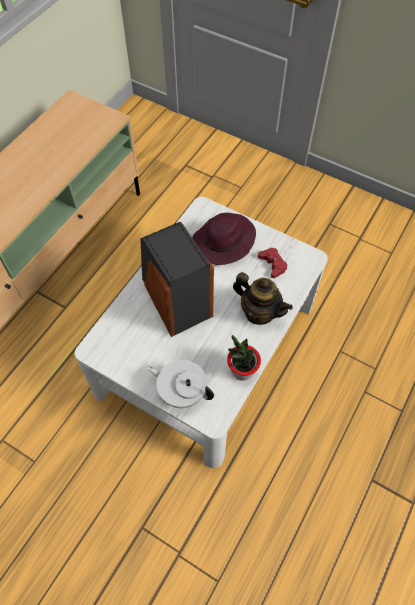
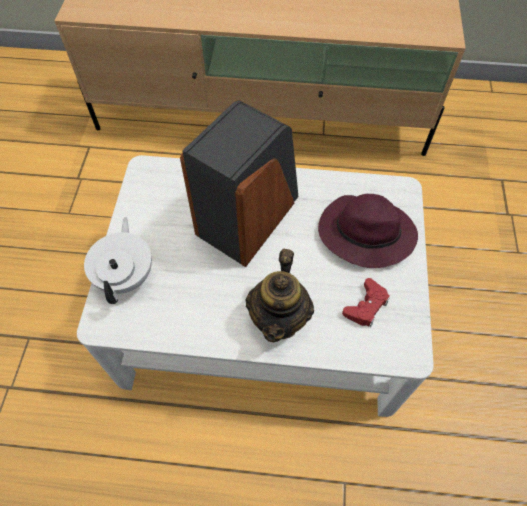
camera: 65 degrees right, 0 degrees up
potted plant [227,335,261,381] -> none

